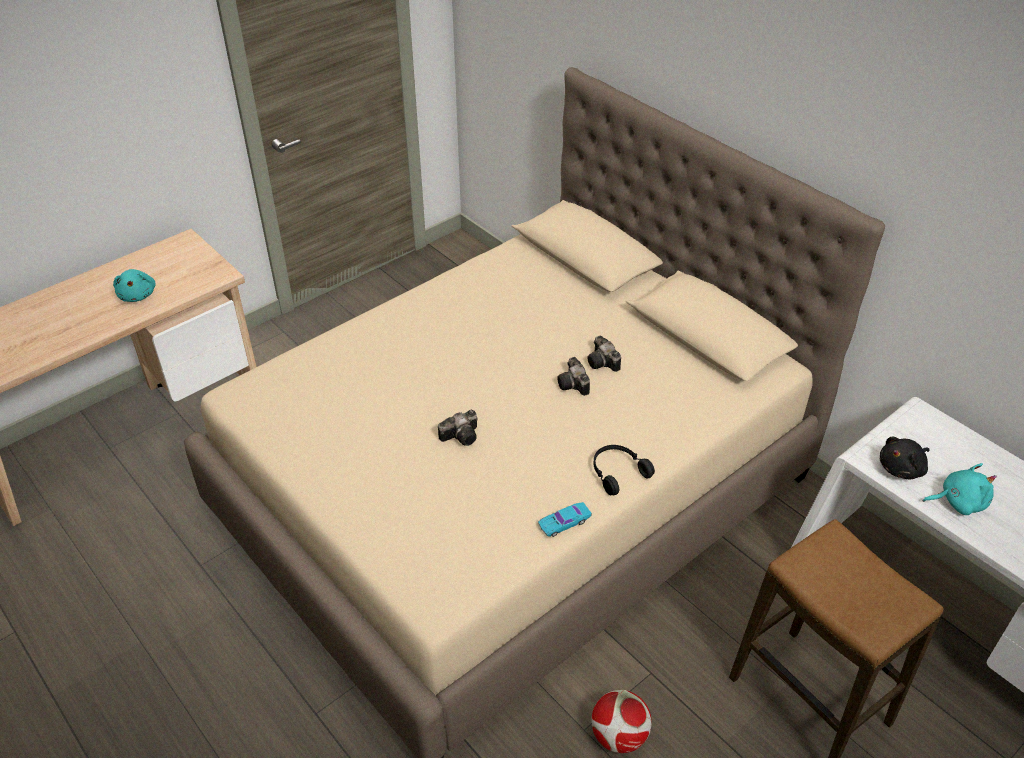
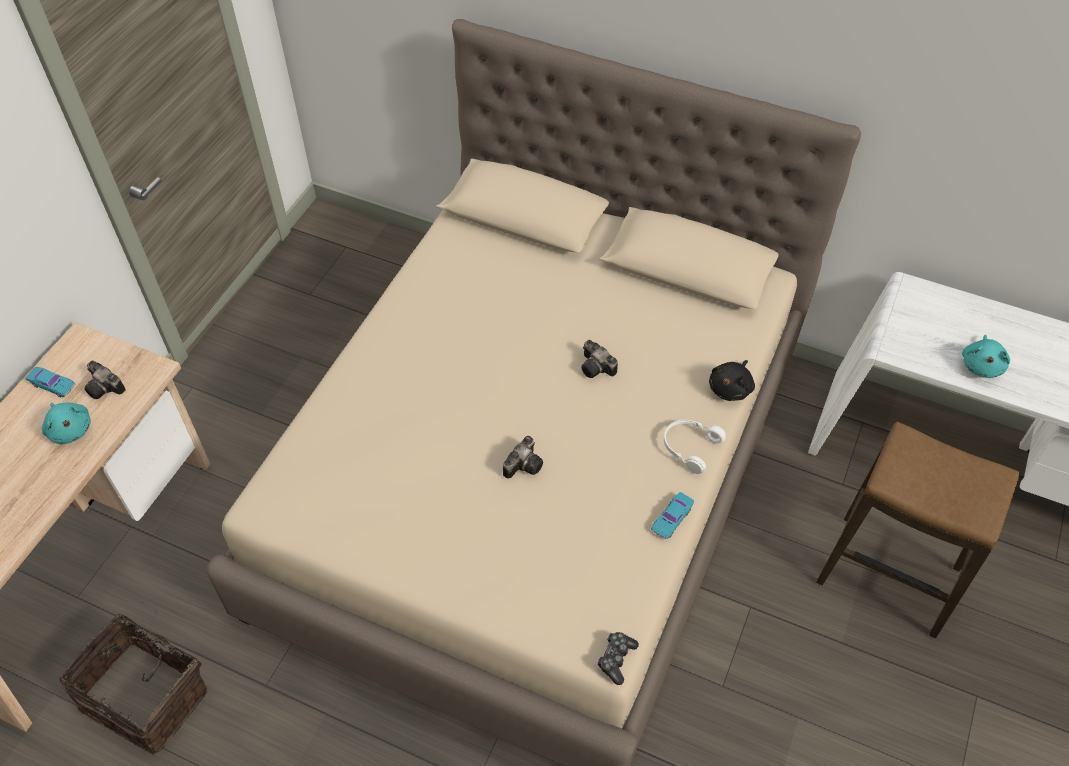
camera: 25 degrees left, 10 degrees up
camera [588,336,621,372] -> camera moved to [85,360,126,399]
football [592,690,651,753] -> none
black headphones [593,445,655,495] -> white headphones [664,420,726,474]
black plush toy [880,437,930,479] -> black plush toy moved to [709,360,755,401]
turquoise plush toy [923,463,997,515] -> turquoise plush toy turned 135 degrees clockwise [962,335,1010,378]
none -> turquoise toy car [26,367,76,397]
none -> basket [60,601,208,754]
none -> game controller [597,632,639,685]

